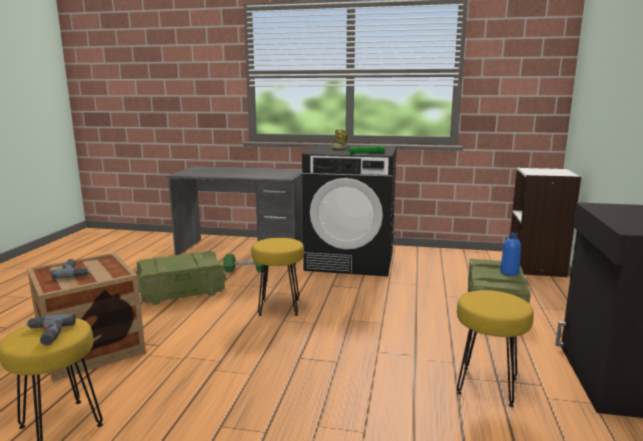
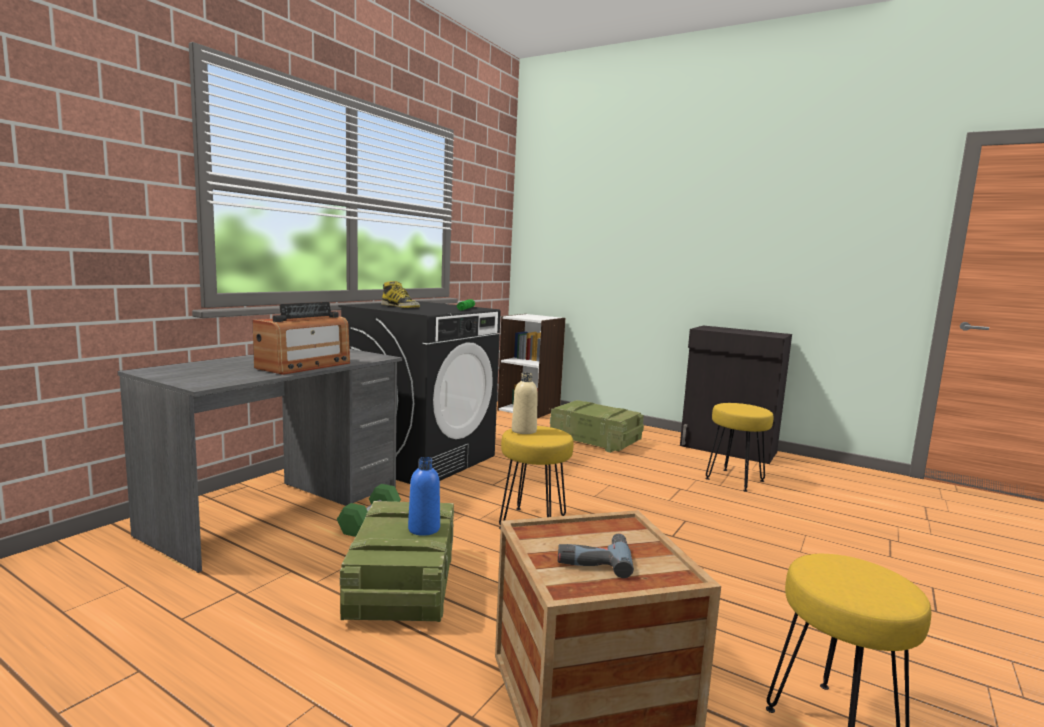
camera: 70 degrees left, 5 degrees down
power drill [26,314,76,345] -> none
blue bottle [500,232,521,276] -> blue bottle moved to [408,457,440,536]
none -> radio [252,302,350,375]
none -> beige bottle [512,373,538,434]

